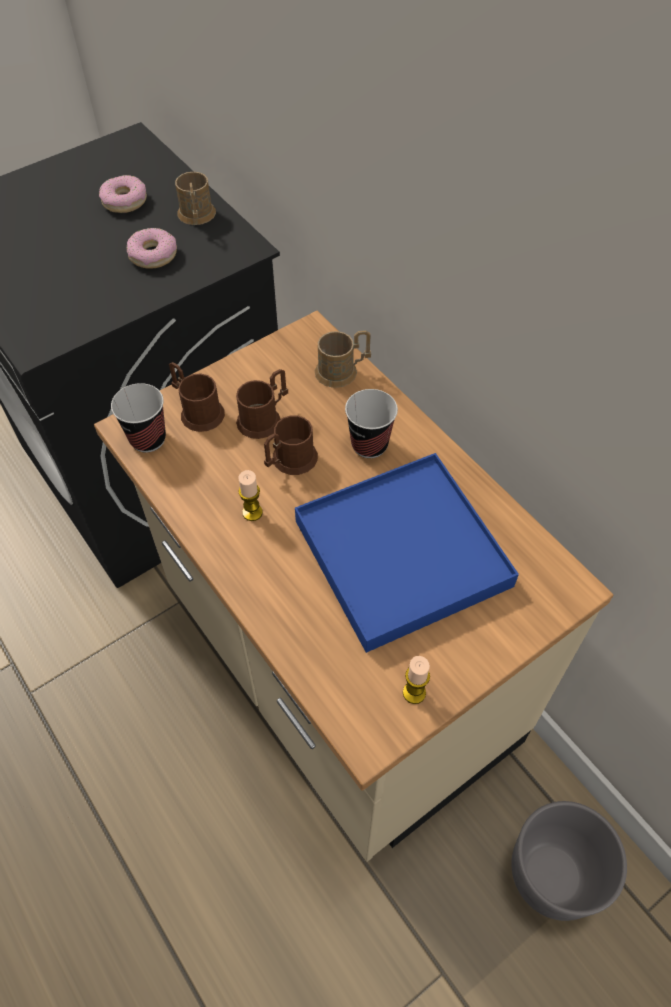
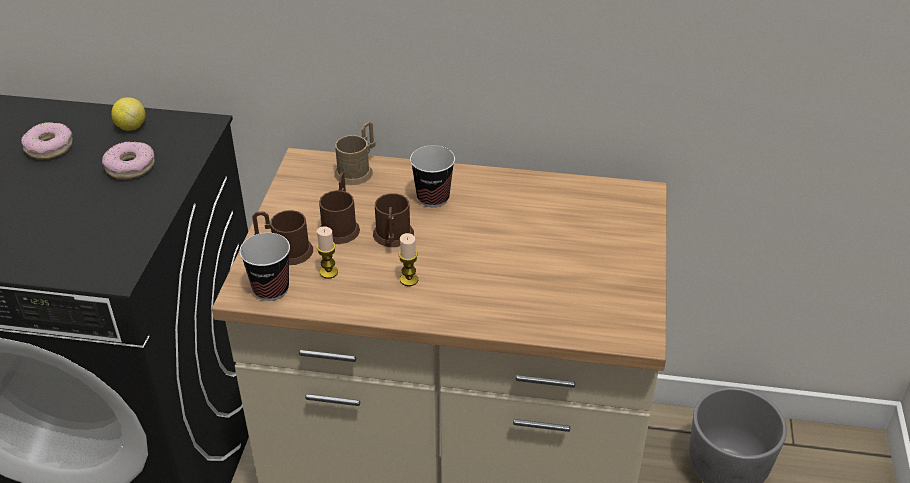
camera: 45 degrees left, 15 degrees down
brown mug [175,172,216,225] -> lemon [111,97,146,131]
blue tray [295,453,519,653] -> none
candle [403,656,430,704] -> candle moved to [317,227,338,279]

